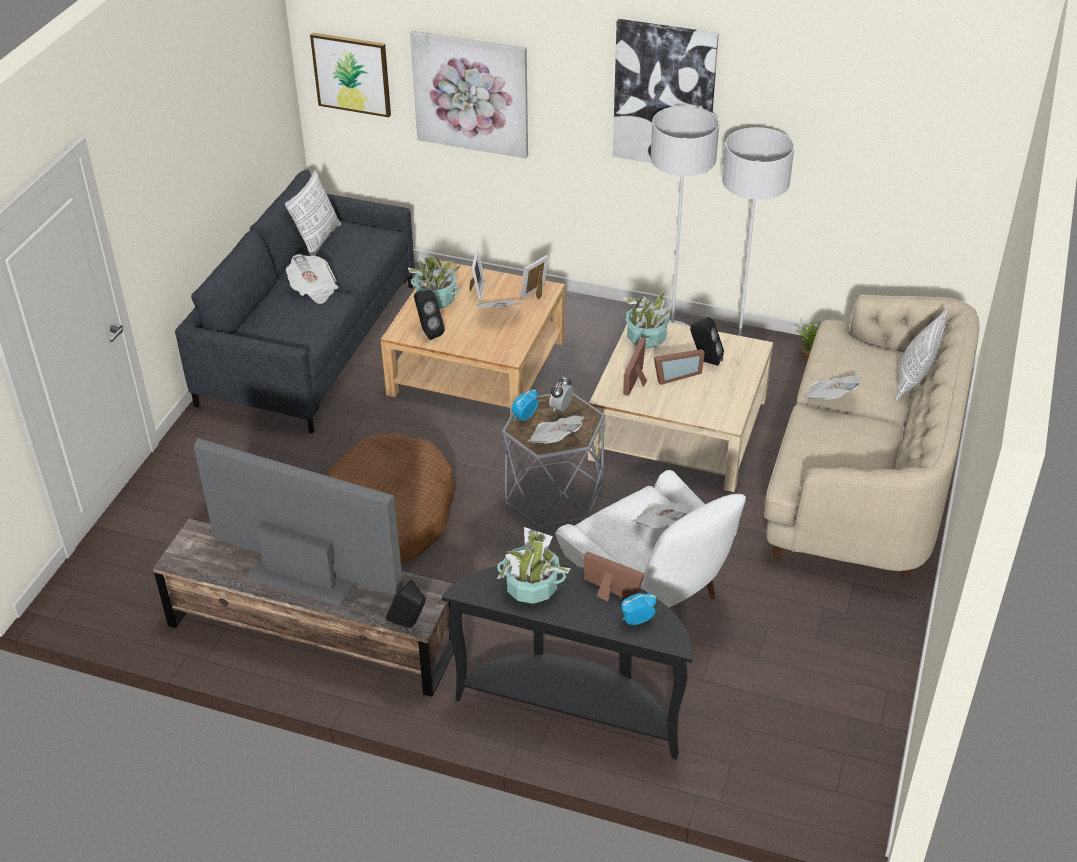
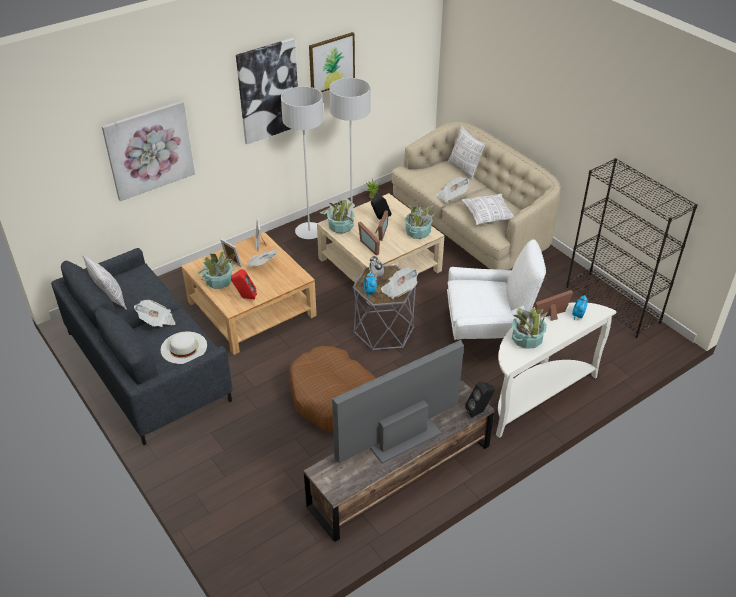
camera: 55 degrees left, 0 degrees up
picture [310,33,391,117] -> picture moved to [309,32,355,92]
black speaker [414,290,445,340] -> red speaker [231,269,257,299]
black console table [442,564,693,760] -> white console table [496,302,617,438]
newspaper [632,502,694,528] -> none
none -> white hat [161,331,207,364]
none -> potted plant [405,205,435,239]
none -> pillow [461,193,514,225]
none -> black bookcase [566,158,697,338]

